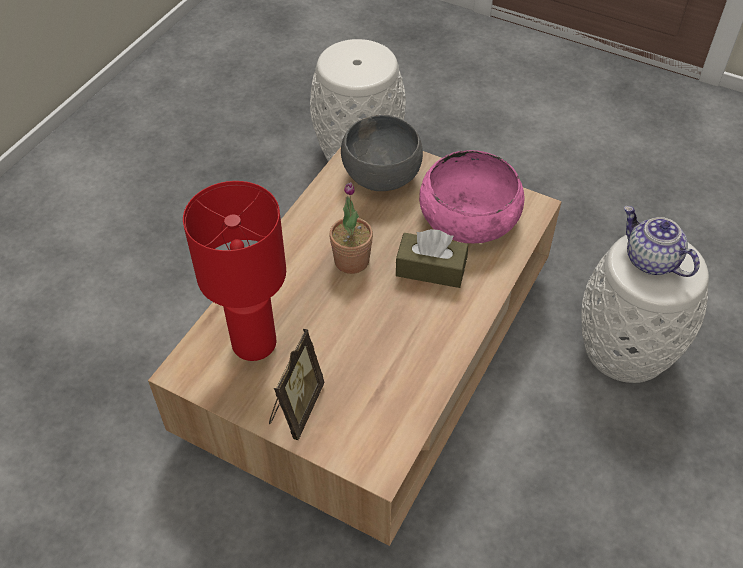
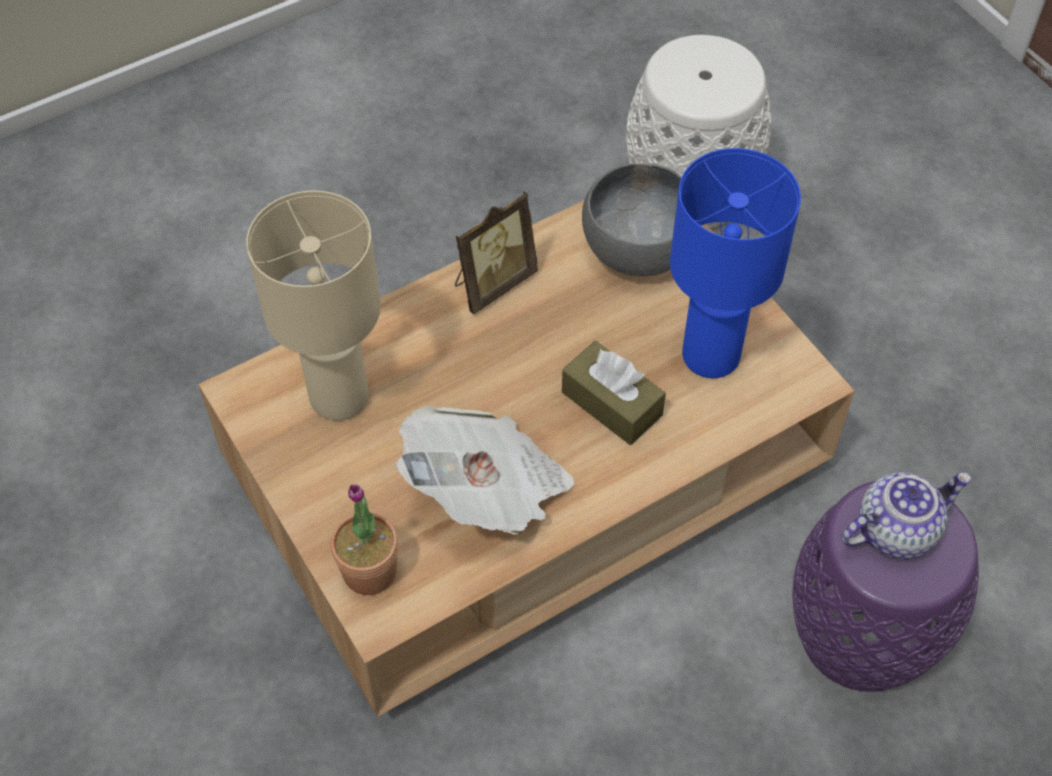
camera: 30 degrees right, 5 degrees up
red table lamp [183,181,286,361] -> beige table lamp [246,191,381,420]
picture frame [269,329,325,440] -> picture frame moved to [455,191,538,314]
potted plant [329,182,373,274] -> potted plant moved to [331,484,398,595]
pink bowl [419,150,525,243] -> blue table lamp [670,148,801,378]
white stool [581,235,709,383] -> purple stool [792,481,979,692]
teapot [624,206,700,277] -> teapot turned 75 degrees clockwise [841,472,972,559]
none -> newspaper [395,406,574,535]

